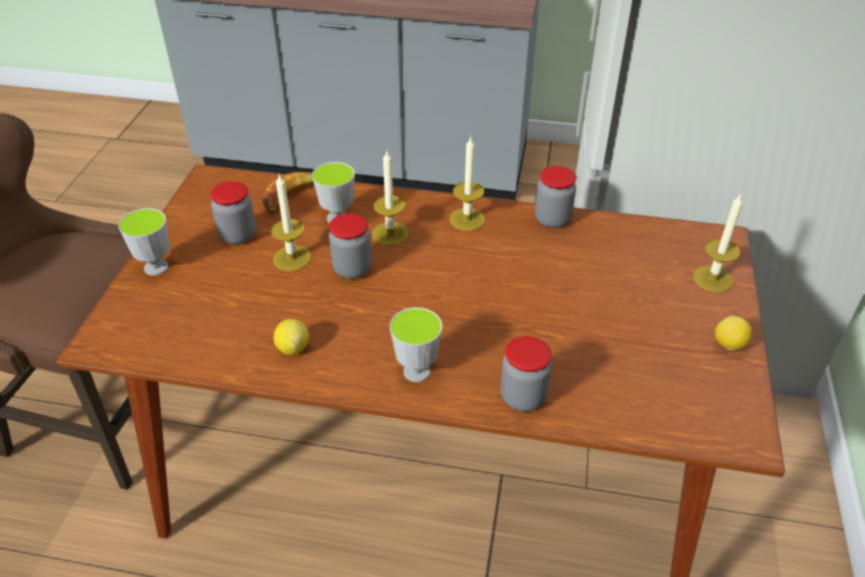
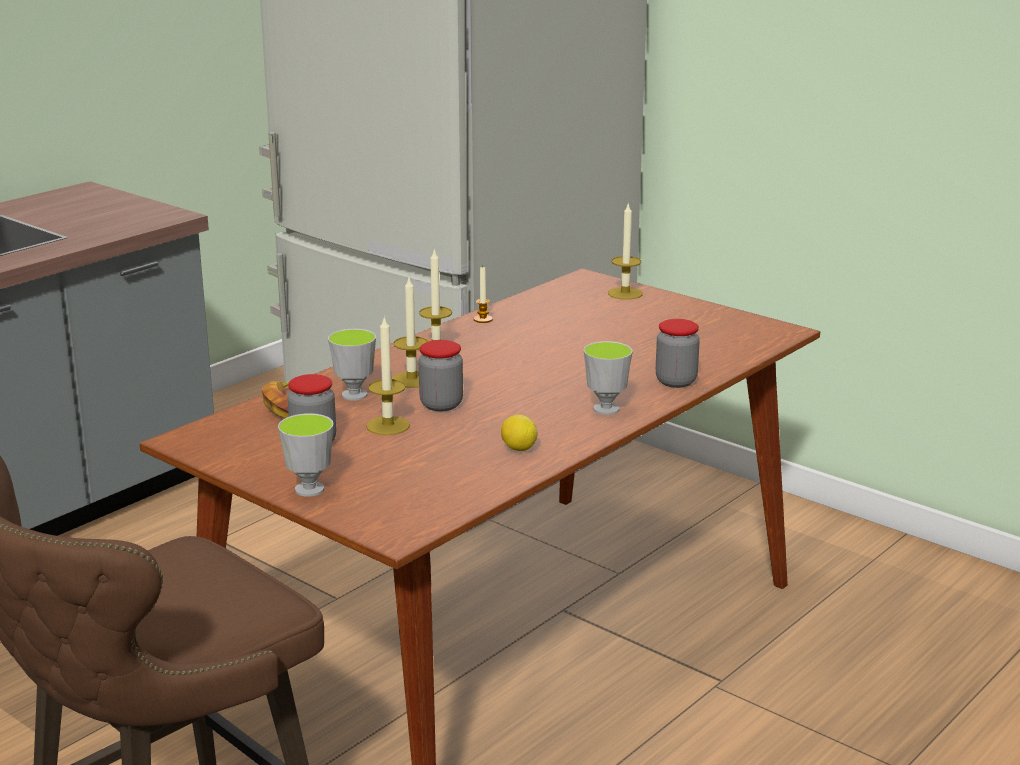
camera: 60 degrees left, 20 degrees down
jar [535,166,576,228] -> candle [474,267,493,323]
lemon [715,316,752,350] -> none

